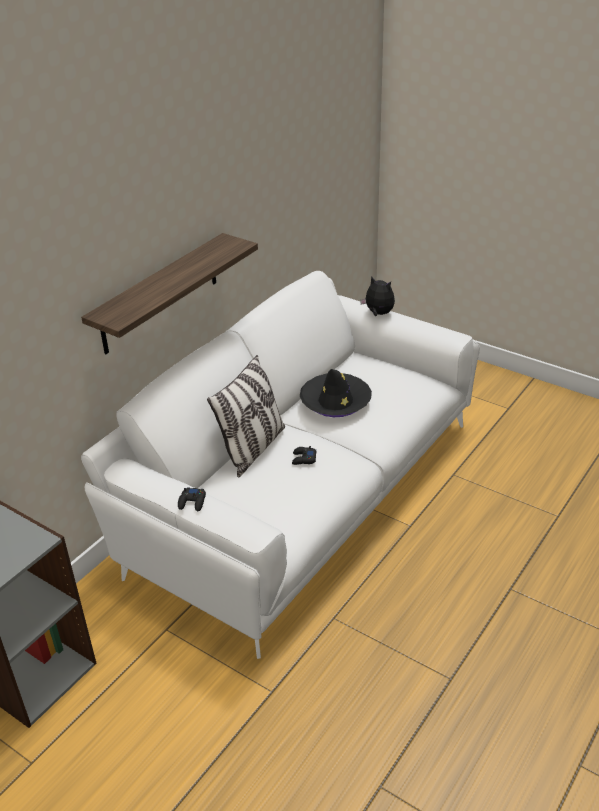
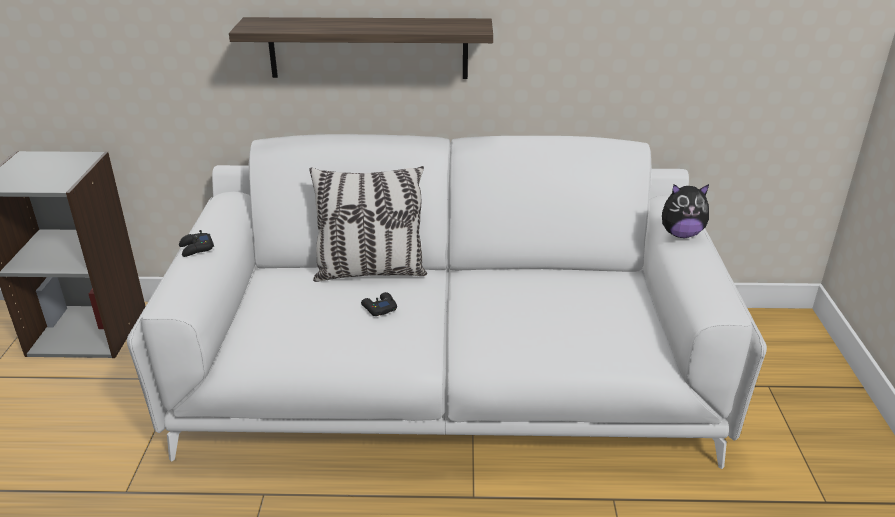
camera: 55 degrees right, 5 degrees down
black hat [300,369,372,417] -> none
plush toy [360,276,395,316] -> plush toy turned 90 degrees clockwise [662,184,709,238]

